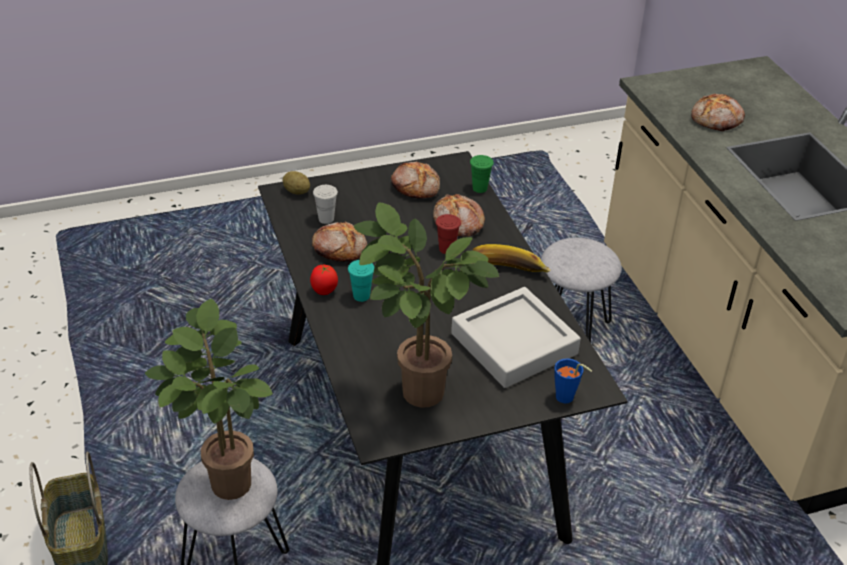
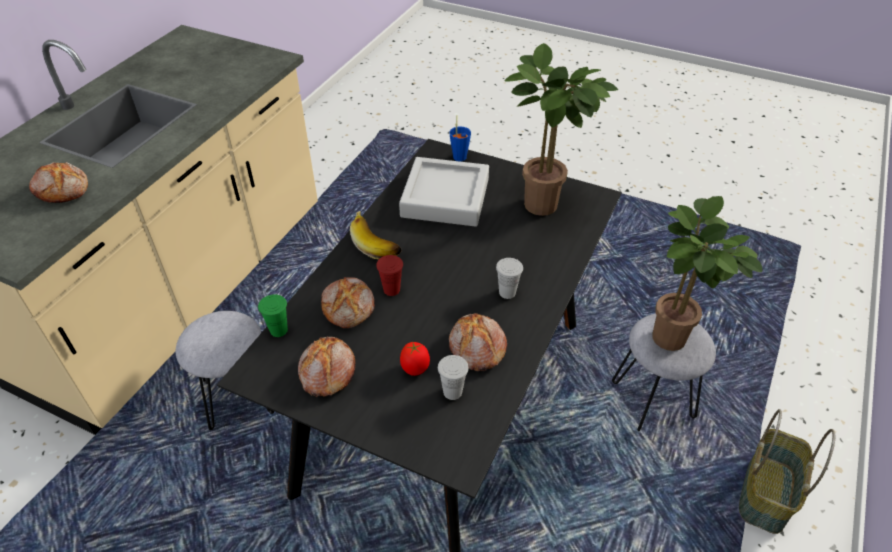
camera: 135 degrees left, 5 degrees up
potato [282,171,310,195] -> none
tomato [310,265,338,295] -> tomato moved to [400,342,430,376]
turquoise cup [348,260,374,302] -> white cup [496,258,523,299]

